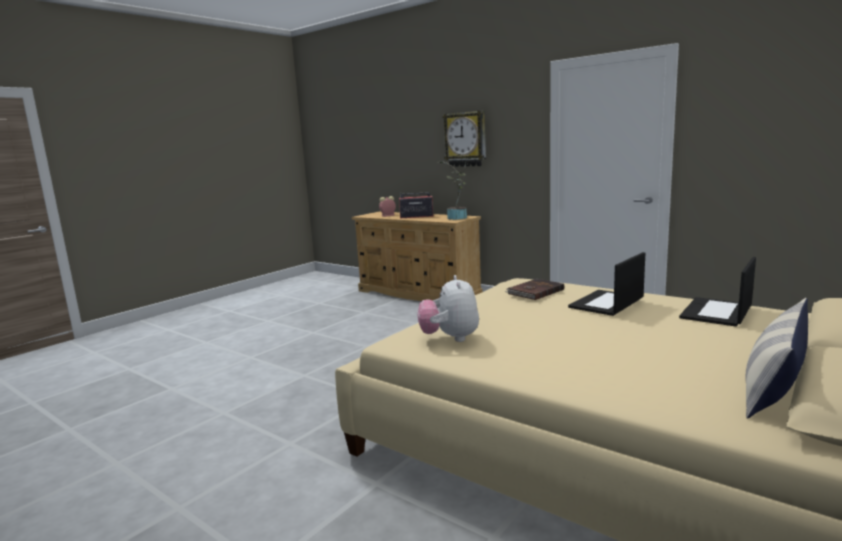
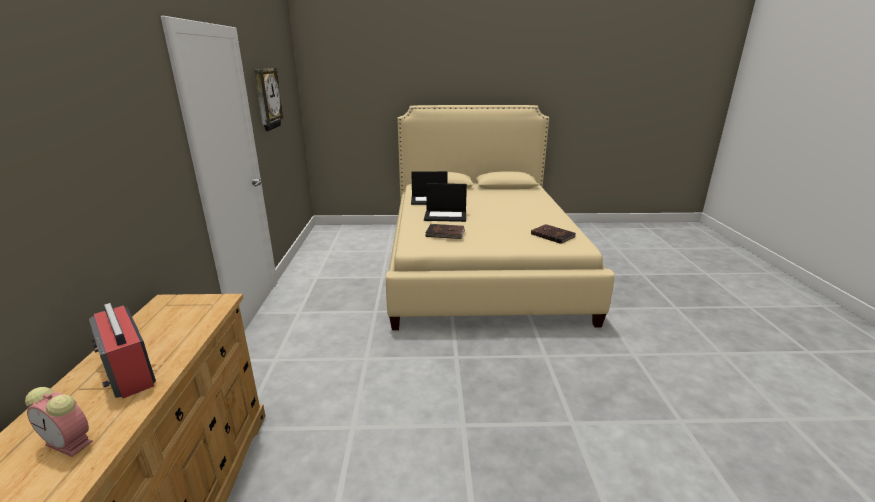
camera: 130 degrees left, 10 degrees up
plush toy [418,275,479,342] -> brown book [531,224,576,244]
potted plant [437,154,474,220] -> none
wall clock [442,110,486,167] -> wall clock moved to [254,68,284,131]
pillow [746,298,808,419] -> none

